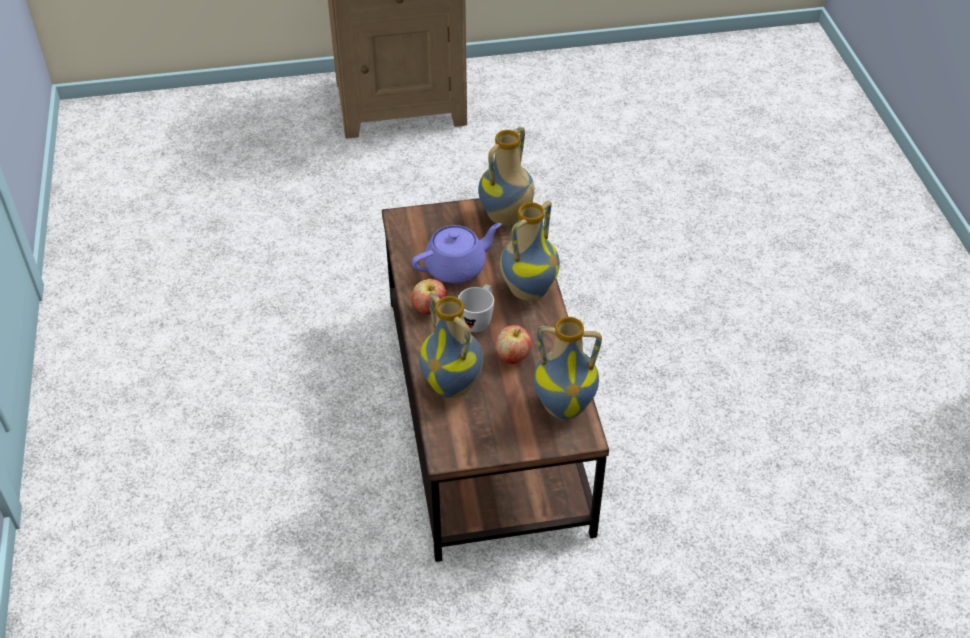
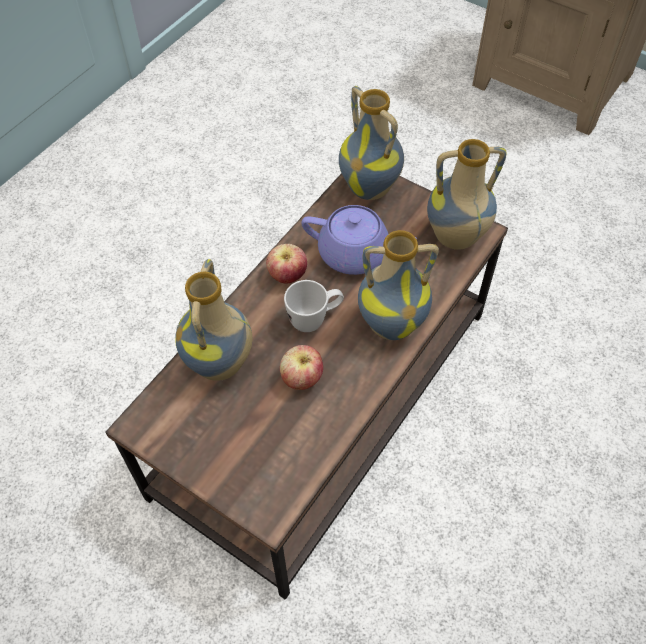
camera: 45 degrees right, 10 degrees up
vase [533,317,602,419] -> vase moved to [339,86,404,200]

